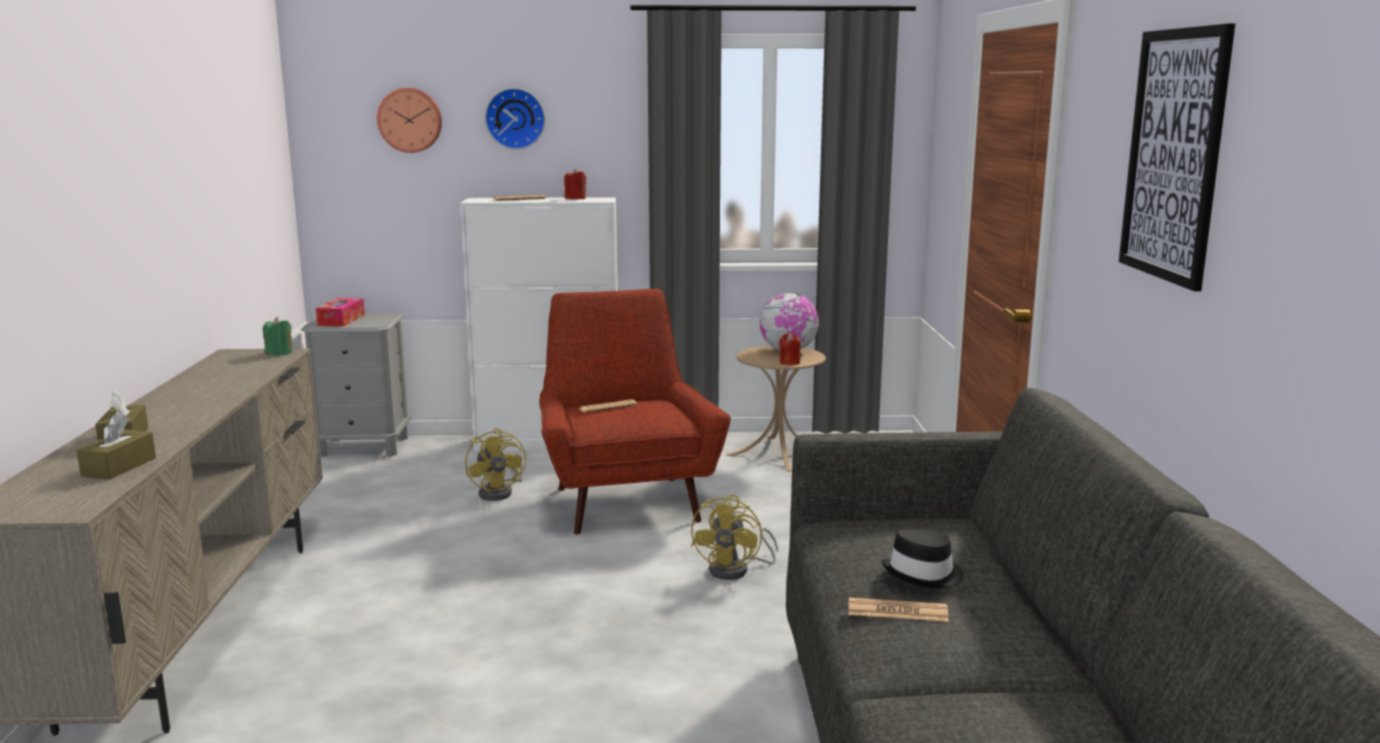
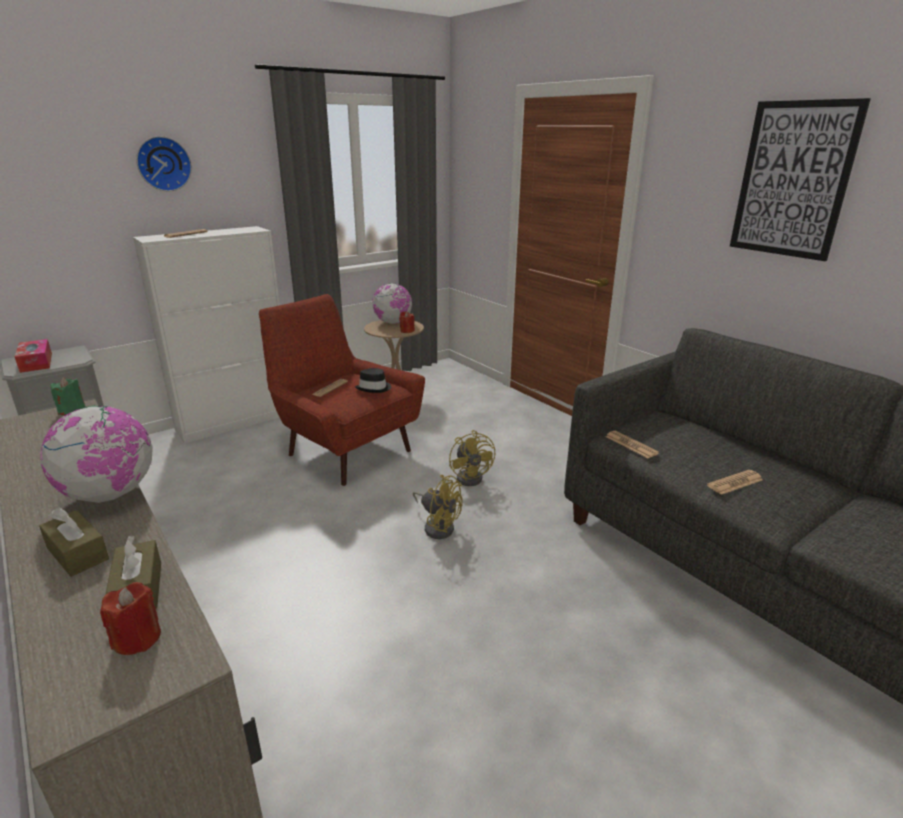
camera: 35 degrees left, 10 degrees up
wall clock [377,88,442,153] -> none
yellow fan [465,428,526,501] -> yellow fan moved to [413,475,463,539]
red candle [564,169,586,200] -> red candle moved to [100,582,161,655]
black hat [881,529,964,588] -> black hat moved to [355,368,391,393]
none -> globe [40,406,153,503]
none -> newspaper [606,431,659,458]

